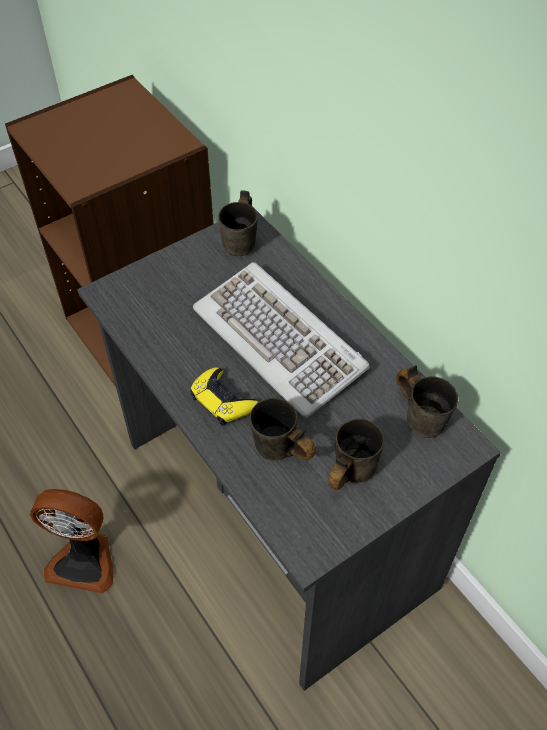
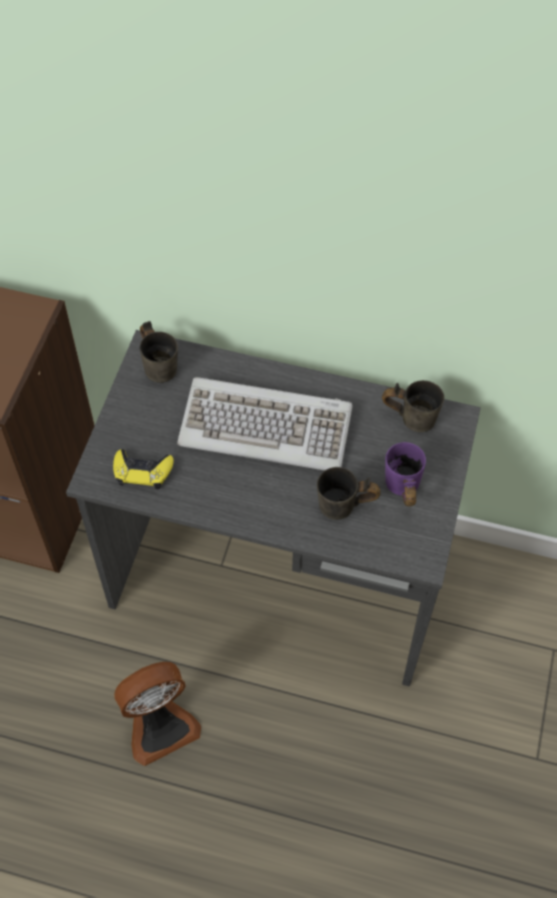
camera: 40 degrees left, 5 degrees up
yellow game controller [190,367,258,426] -> yellow game controller moved to [113,449,174,490]
grey mug [328,419,384,490] -> purple mug [385,442,426,506]

